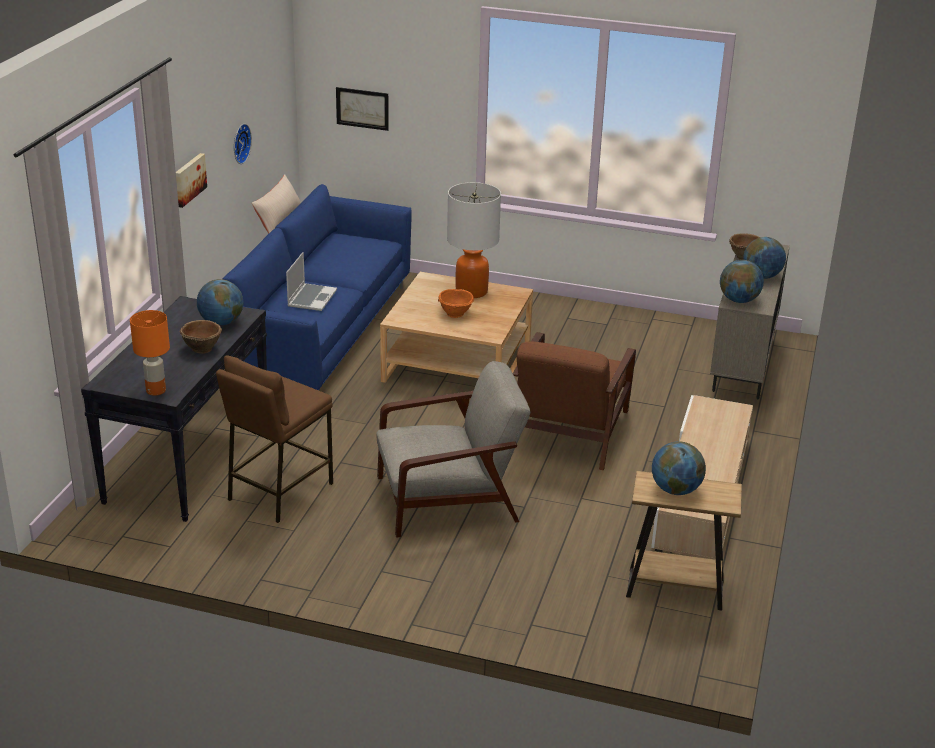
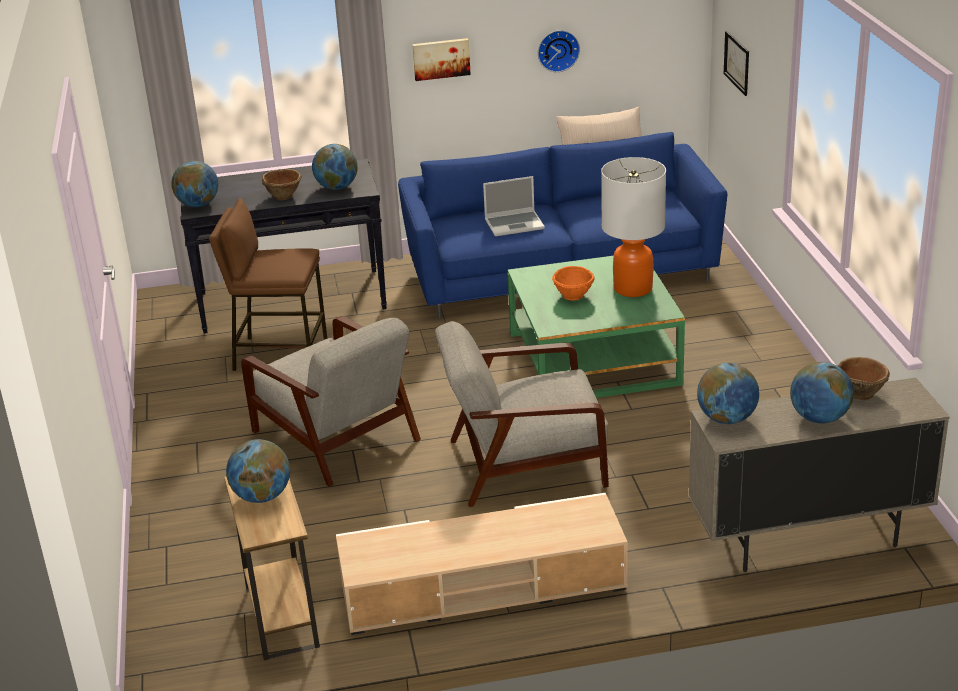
camera: 65 degrees right, 0 degrees up
orange table lamp [130,310,170,396] -> globe [171,161,218,207]
beige coffee table [380,272,533,383] -> green coffee table [508,256,685,398]
brown armchair [513,332,636,470] -> grey armchair [435,321,609,507]

